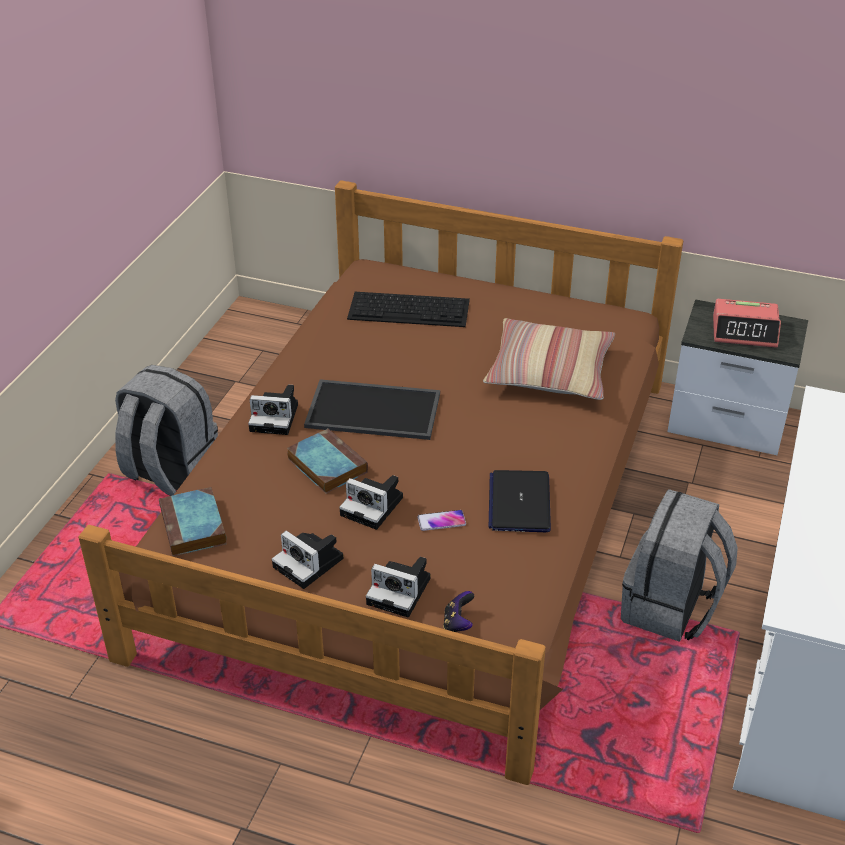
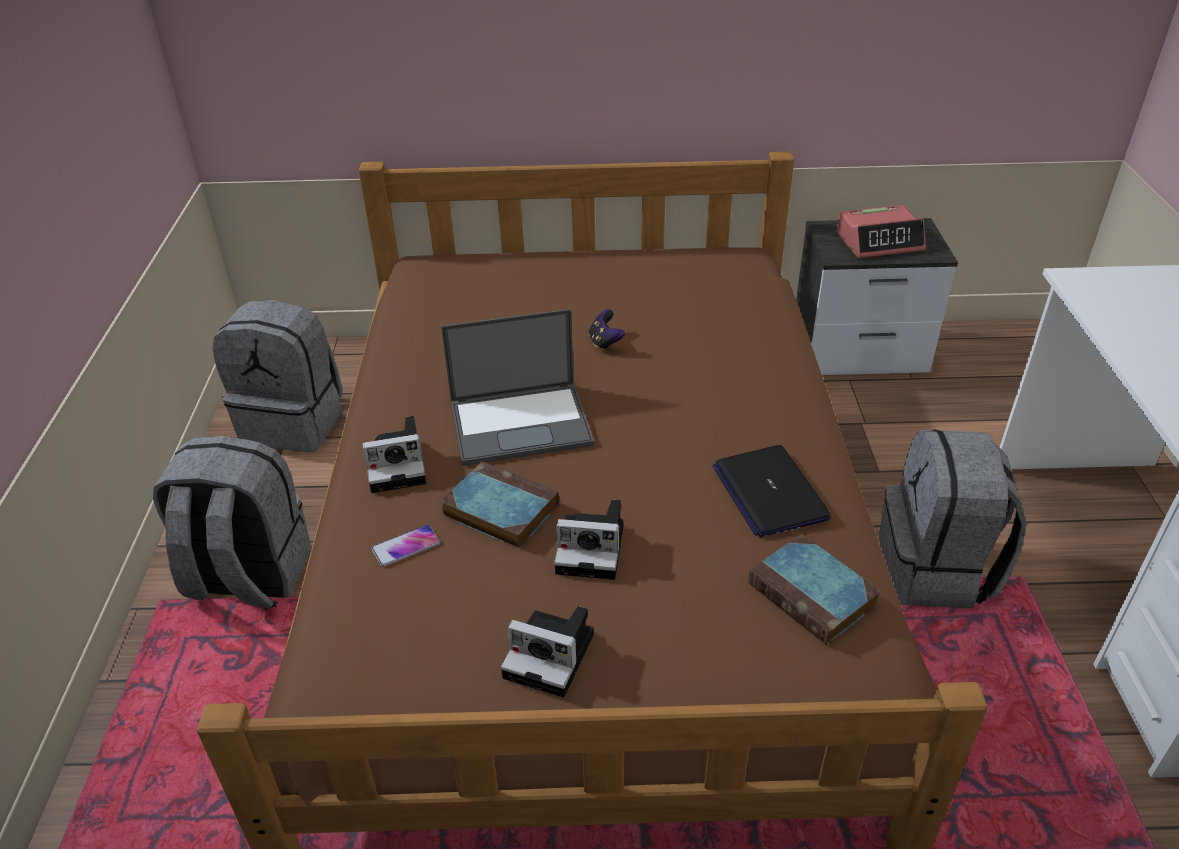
camera: 20 degrees left, 0 degrees up
book [159,487,227,556] -> book moved to [748,534,881,645]
tray [304,379,440,440] -> laptop [441,309,594,466]
keyboard [347,292,470,327] -> none
camera [366,557,430,618] -> none
phone [417,510,466,531] -> phone moved to [372,525,440,567]
game controller [443,591,474,632] -> game controller moved to [588,309,625,351]
pillow [483,318,615,400] -> none
none -> grey backpack [212,300,342,452]

